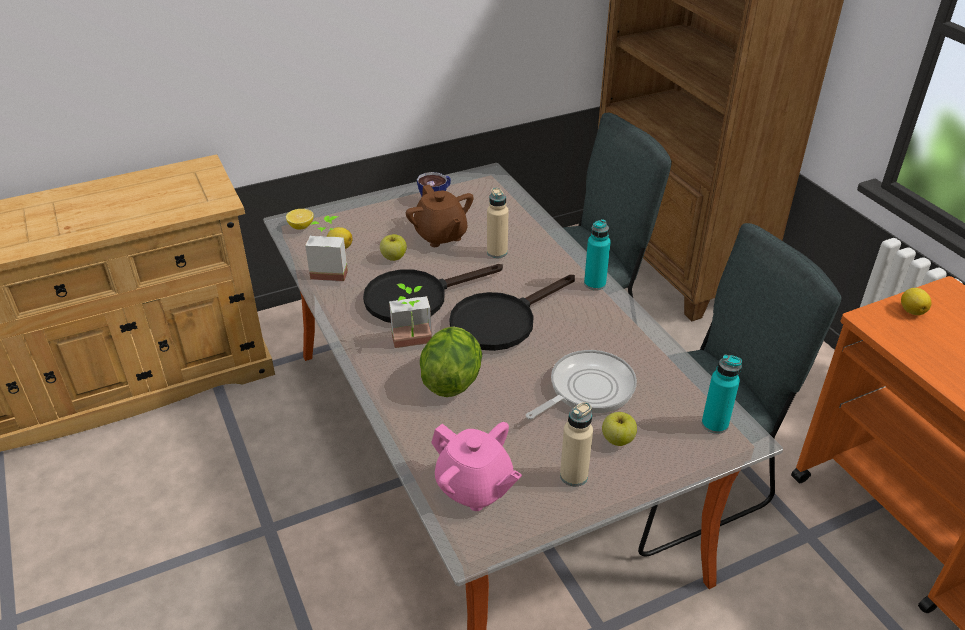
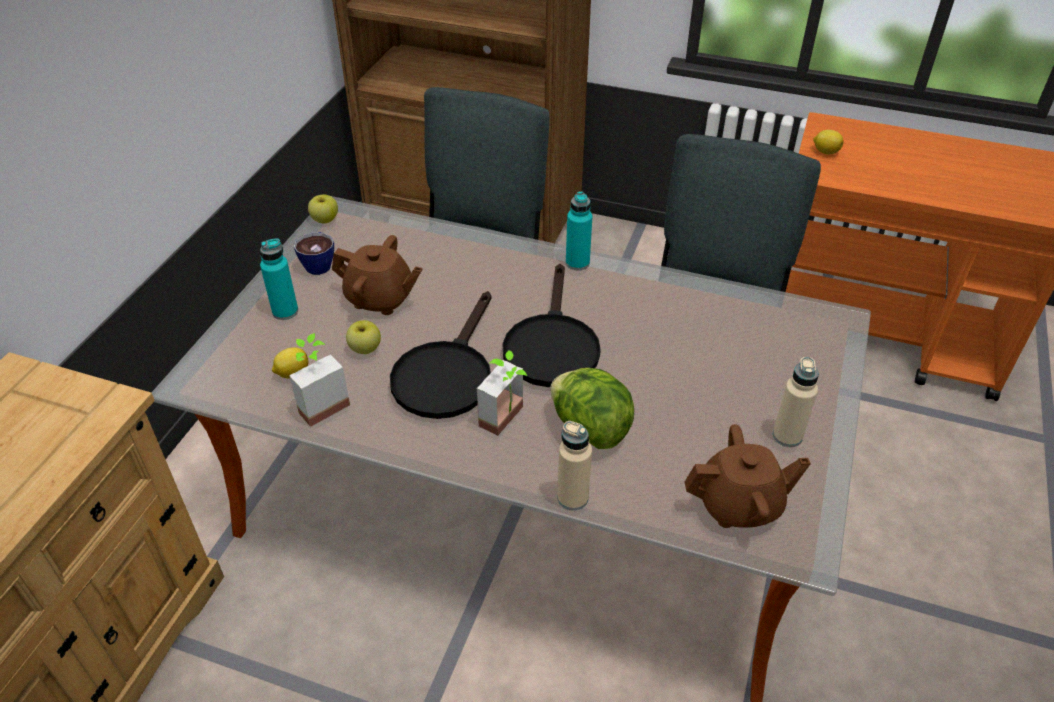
camera: 45 degrees left, 5 degrees up
lemon [286,209,313,229] -> none
pink teapot [431,422,522,511] -> brown teapot [684,424,811,528]
beige bottle [487,188,509,258] -> beige bottle moved to [557,421,592,510]
frying pan [526,350,637,419] -> none
apple [602,412,637,446] -> apple moved to [308,194,338,223]
turquoise bottle [702,355,742,434] -> turquoise bottle moved to [260,238,298,320]

